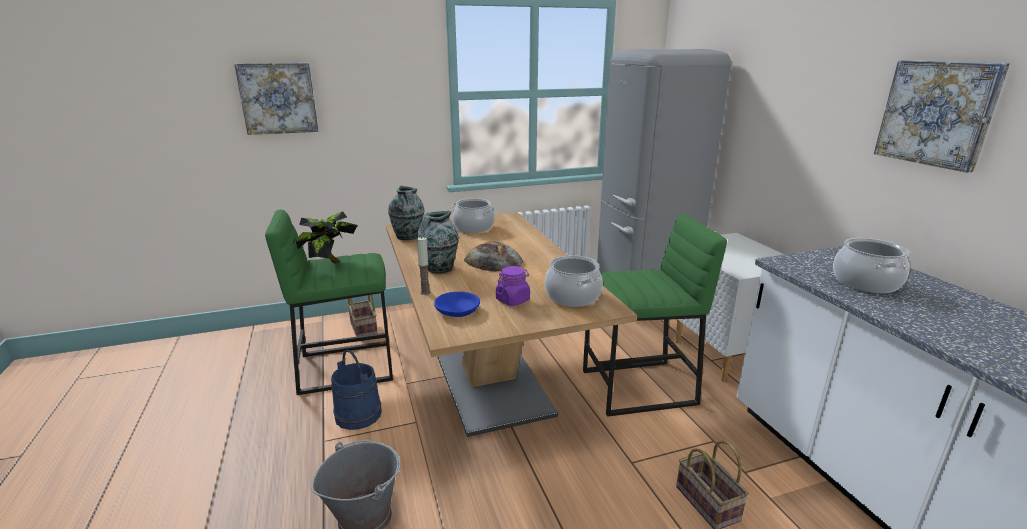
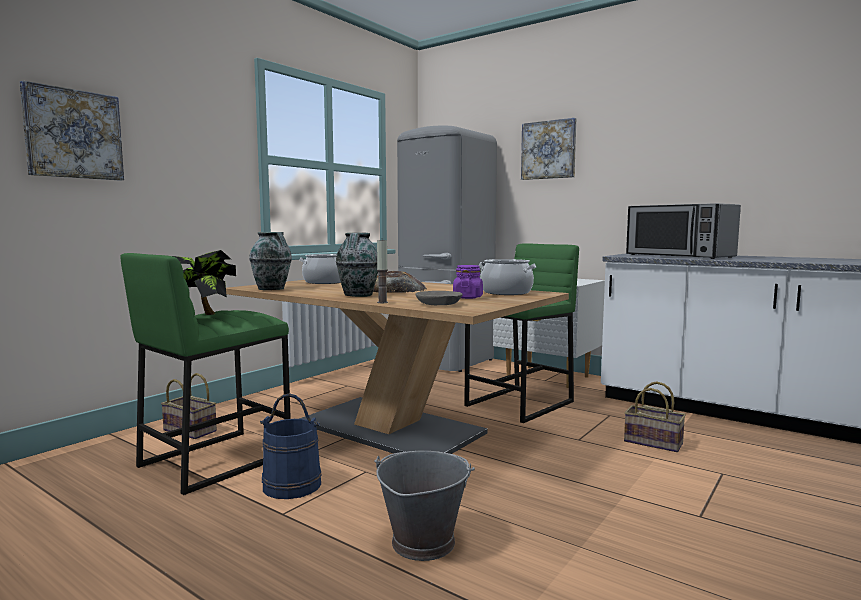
camera: 35 degrees left, 15 degrees down
blue bowl [434,292,480,317] -> grey bowl [416,291,463,305]
cooking pot [833,238,910,293] -> microwave [626,203,741,259]
picture [874,60,1010,173] -> picture moved to [521,118,576,180]

